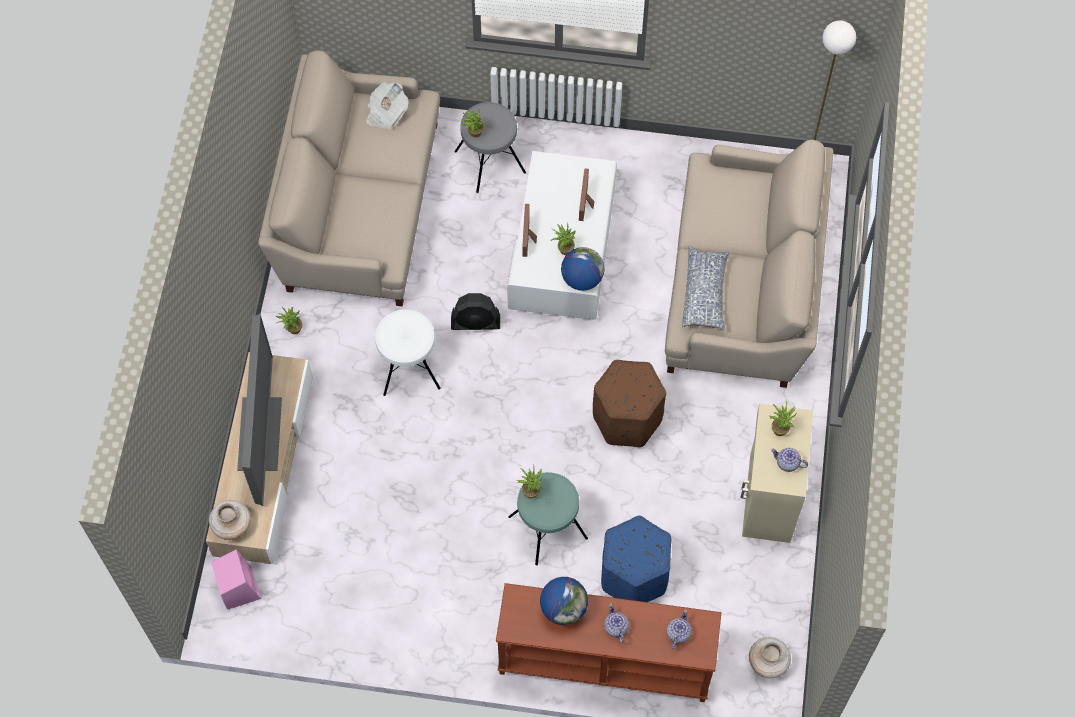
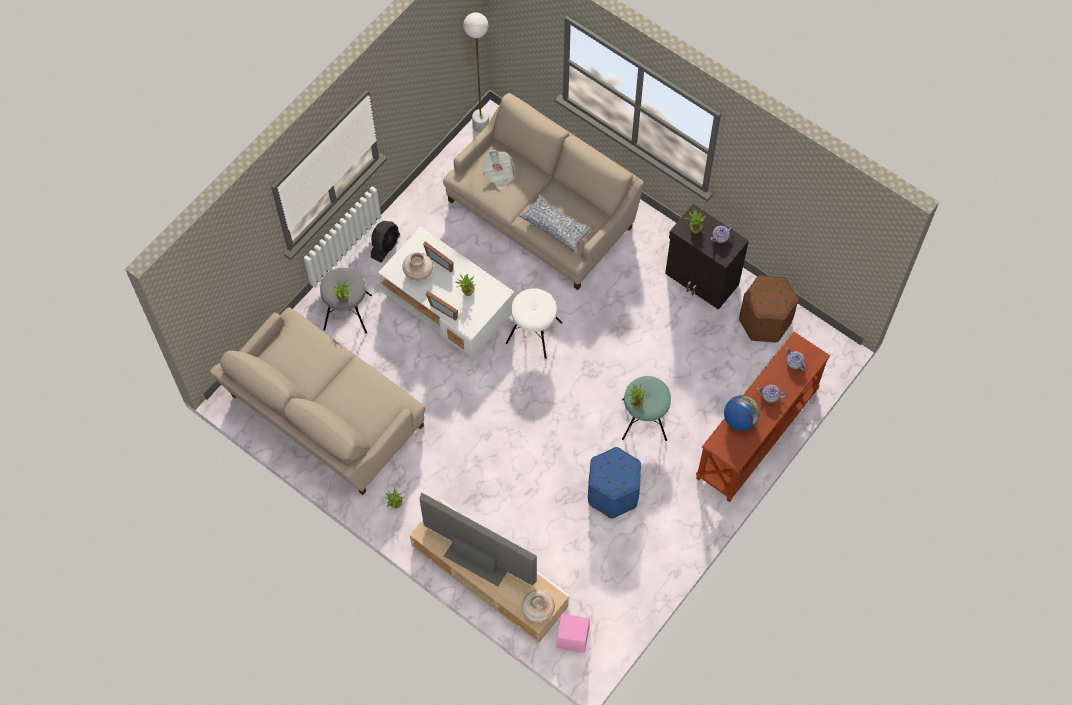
camera: 60 degrees left, 0 degrees up
newspaper [366,82,408,130] -> newspaper moved to [482,149,515,190]
white stool [375,309,441,396] -> white stool moved to [506,288,562,359]
black fan [451,293,500,330] -> black fan moved to [371,221,400,263]
globe [561,247,605,291] -> none
brown ottoman [593,360,666,447] -> brown ottoman moved to [739,275,798,343]
blue ottoman [601,516,672,602] -> blue ottoman moved to [588,447,641,519]
beige cabinet [741,404,813,543] -> black cabinet [665,204,749,310]
beige vase [749,637,791,679] -> beige vase moved to [403,252,433,280]

